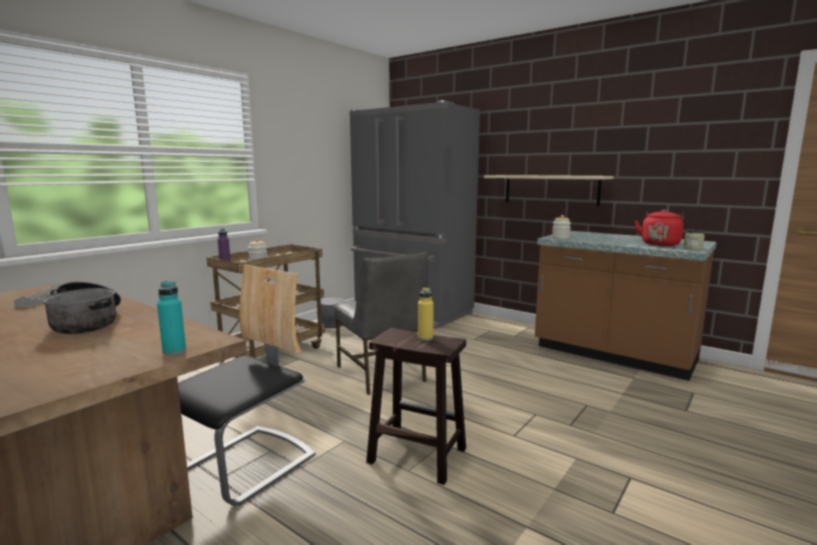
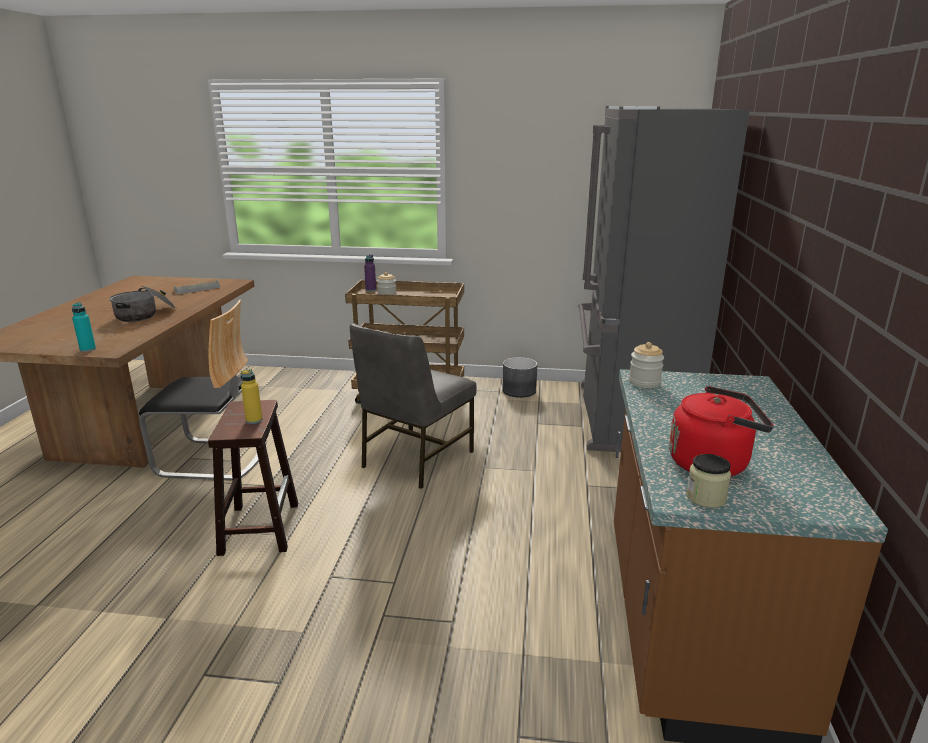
camera: 60 degrees right, 10 degrees up
beige shelf [484,175,614,206] -> none

